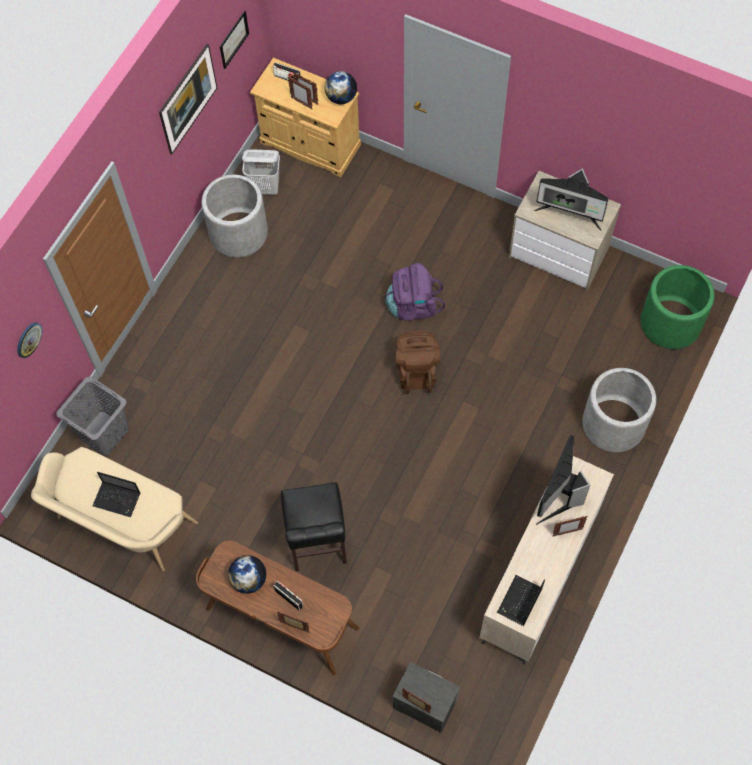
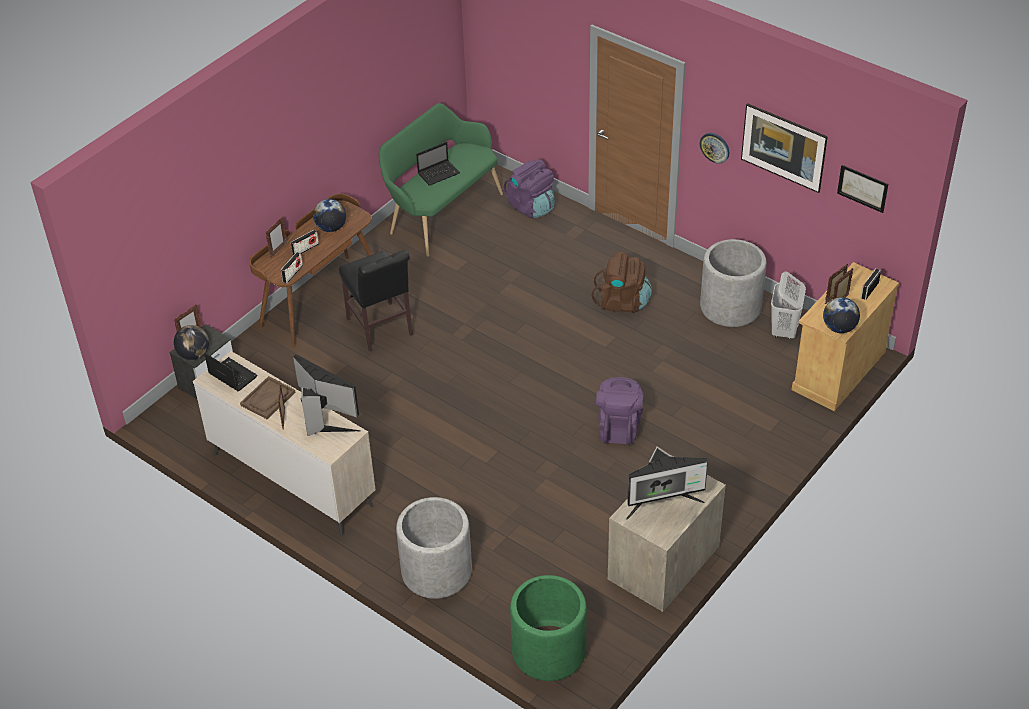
camera: 100 degrees right, 20 degrees down
wall clock [17,323,42,358] -> wall clock moved to [700,133,729,164]
beige bench [31,447,198,572] -> green bench [379,103,503,257]
grey laundry basket [56,377,129,456] -> purple backpack [504,159,555,218]
laptop [93,472,140,517] -> laptop turned 150 degrees counterclockwise [416,142,460,186]
black chair [281,482,347,571] -> black chair turned 120 degrees counterclockwise [339,250,413,351]
brown backpack [396,331,440,394] -> brown backpack moved to [592,252,652,313]
monitor [534,168,609,231] -> monitor turned 135 degrees counterclockwise [626,446,708,520]
none -> globe [174,325,209,360]
none -> brown tray [240,376,295,419]
none -> radio [281,252,303,283]

